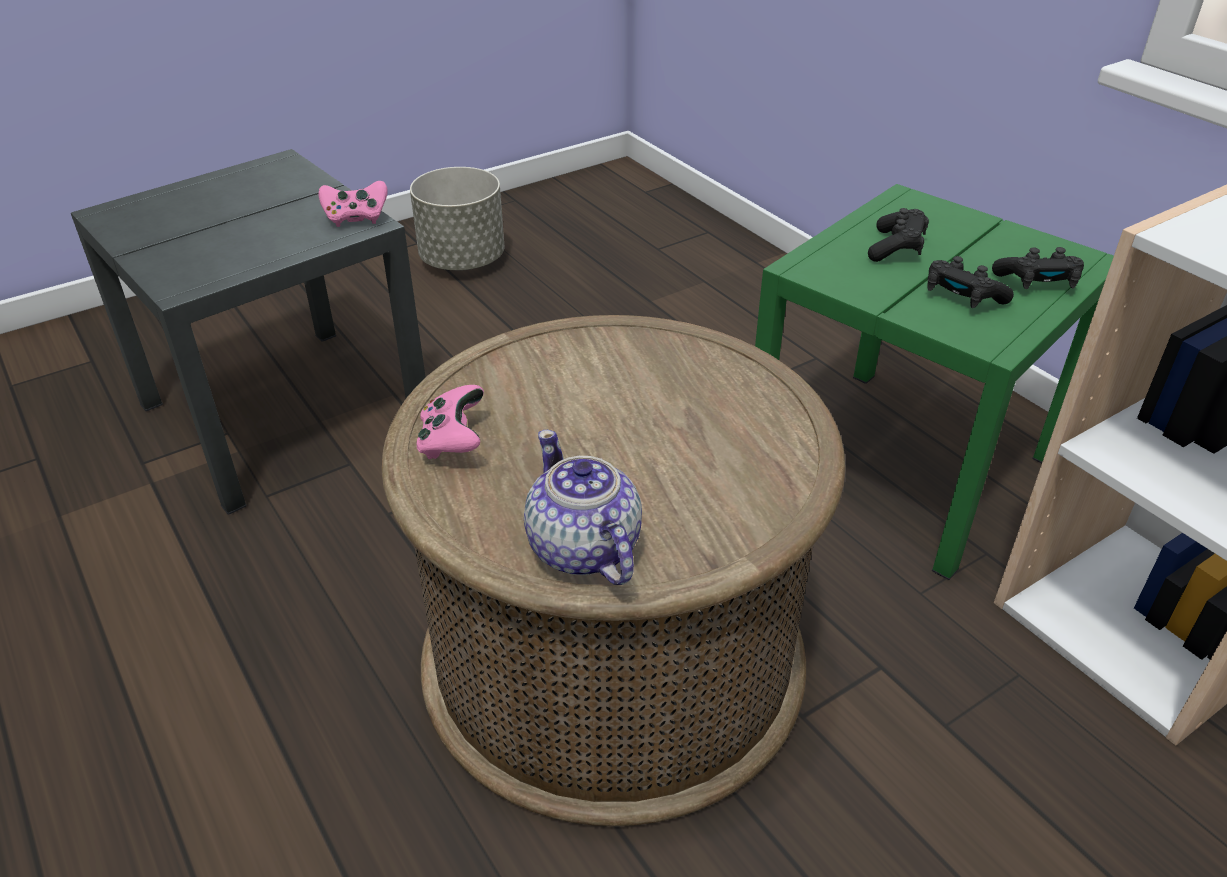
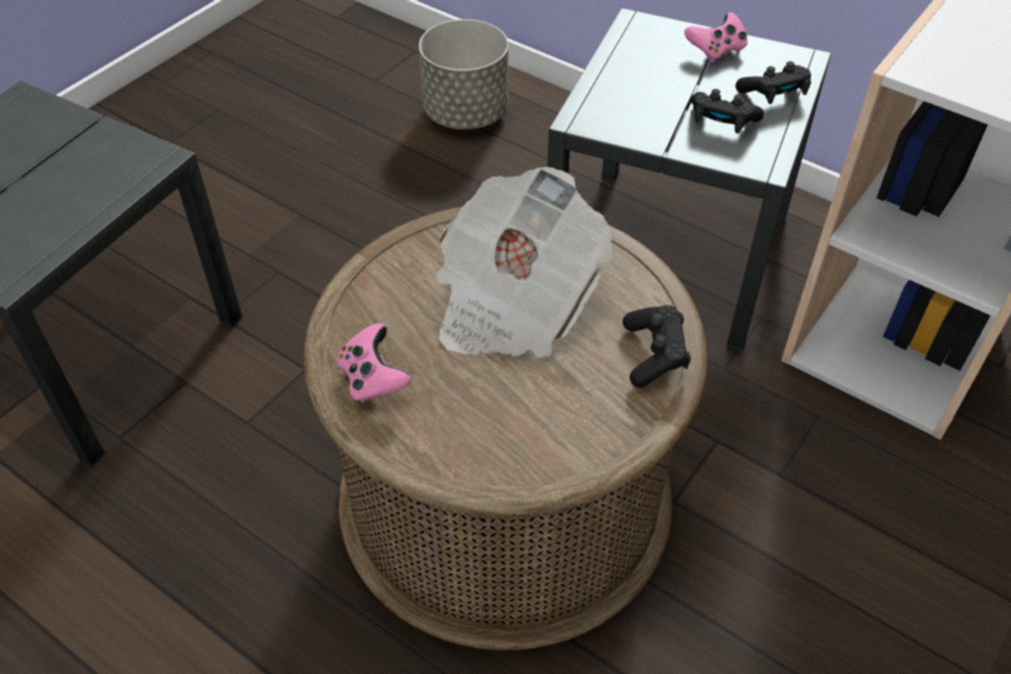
camera: 20 degrees left, 10 degrees up
pink game controller [318,181,388,227] -> pink game controller moved to [684,12,748,63]
grey planter [410,167,504,270] -> grey planter moved to [419,19,509,129]
teapot [524,430,642,585] -> none
green side table [755,184,1114,580] -> grey side table [547,8,831,351]
black game controller [868,208,929,262] -> black game controller moved to [623,305,691,388]
none -> newspaper [436,167,613,358]

